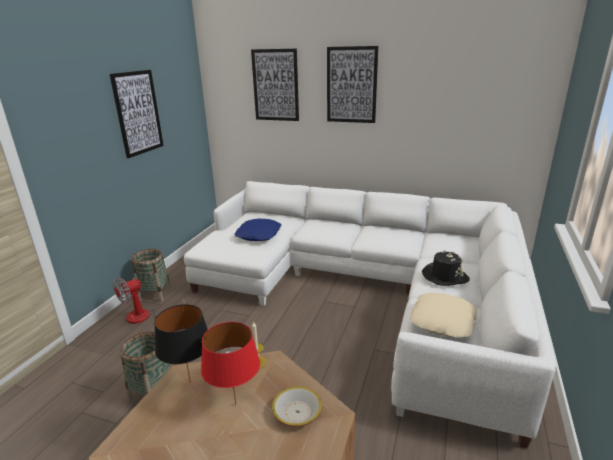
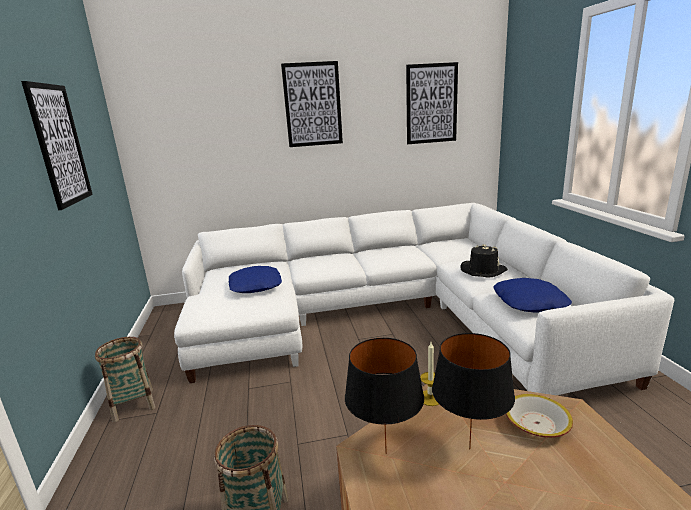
camera: 30 degrees left, 5 degrees down
fan [113,277,186,324] -> none
red table lamp [201,322,260,405] -> black table lamp [432,333,515,449]
picture [251,49,299,121] -> picture moved to [406,62,458,144]
beige pillow [410,293,477,338] -> blue pillow [493,278,572,313]

